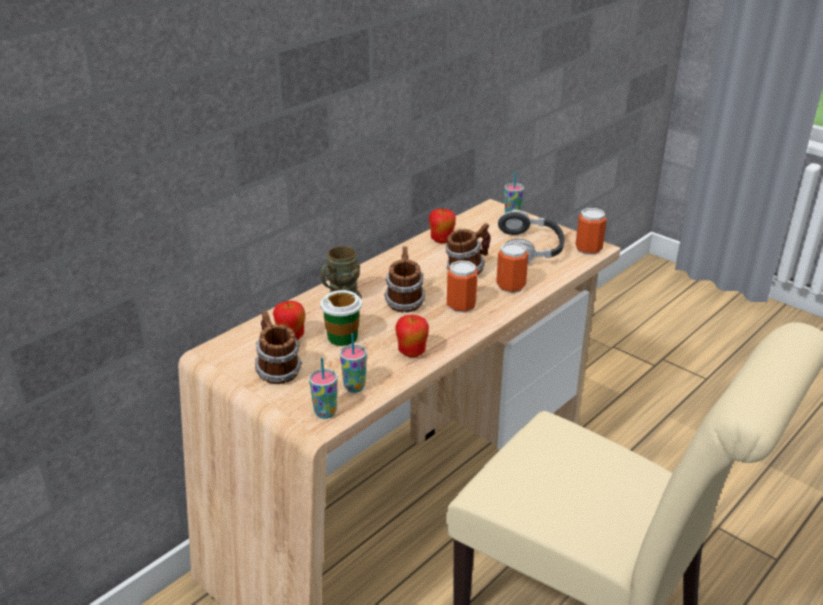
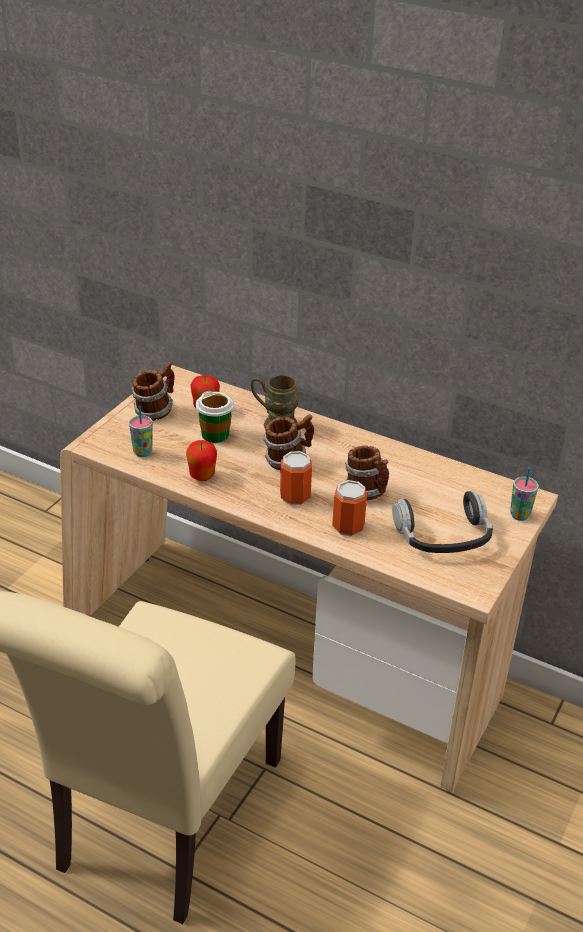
camera: 75 degrees right, 5 degrees up
cup [309,358,337,419] -> none
apple [429,209,456,243] -> none
can [576,208,607,255] -> none

